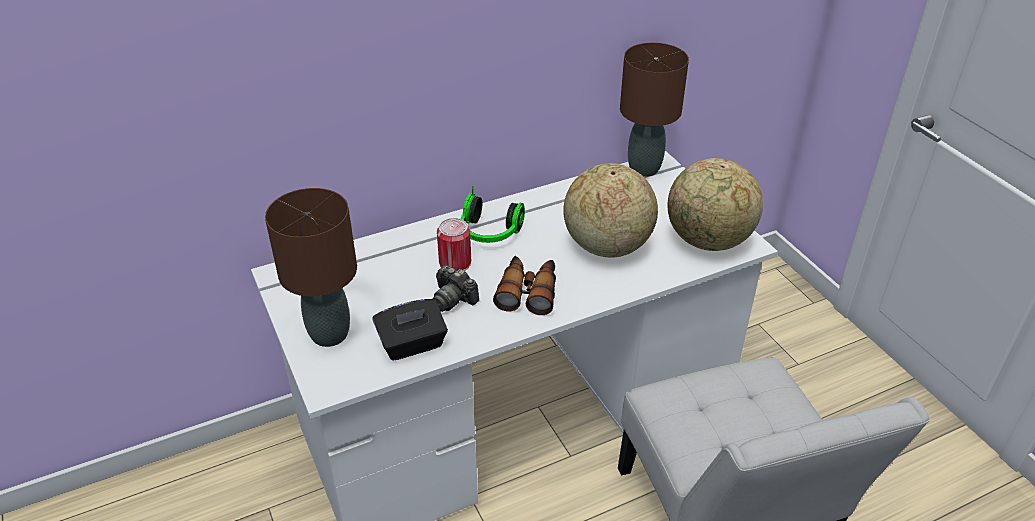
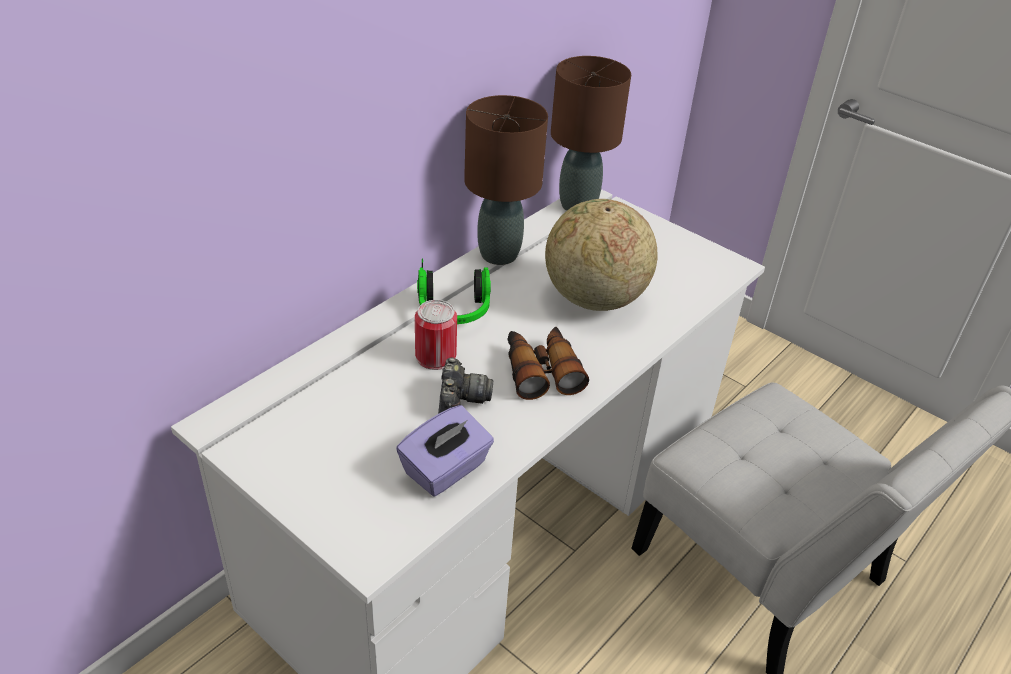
camera: 25 degrees left, 0 degrees up
brown table lamp [265,188,357,347] -> brown table lamp moved to [464,95,548,265]
black tissue box [373,299,448,361] -> purple tissue box [396,405,494,496]
camera [433,265,479,312] -> camera turned 105 degrees counterclockwise [438,357,493,414]
globe [668,158,763,251] -> none

